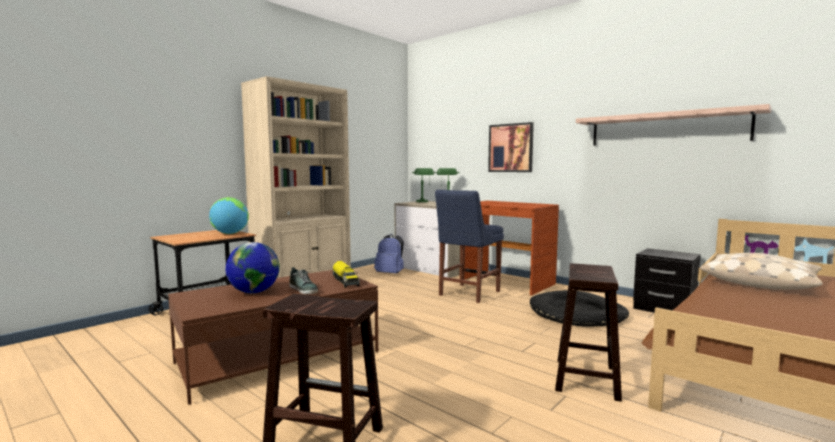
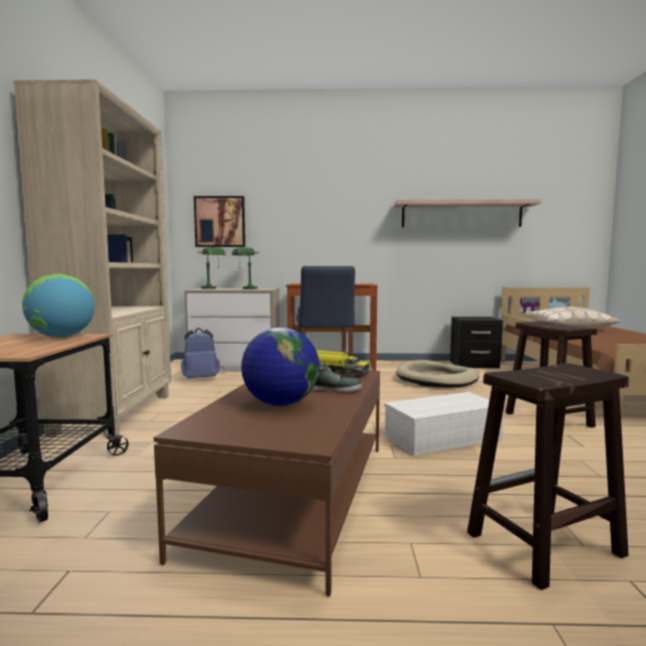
camera: 40 degrees left, 0 degrees up
picture [488,122,534,172] -> picture moved to [194,196,245,247]
black dog bed [530,290,629,327] -> beige dog bed [396,360,479,388]
none -> white storage box [384,392,505,456]

